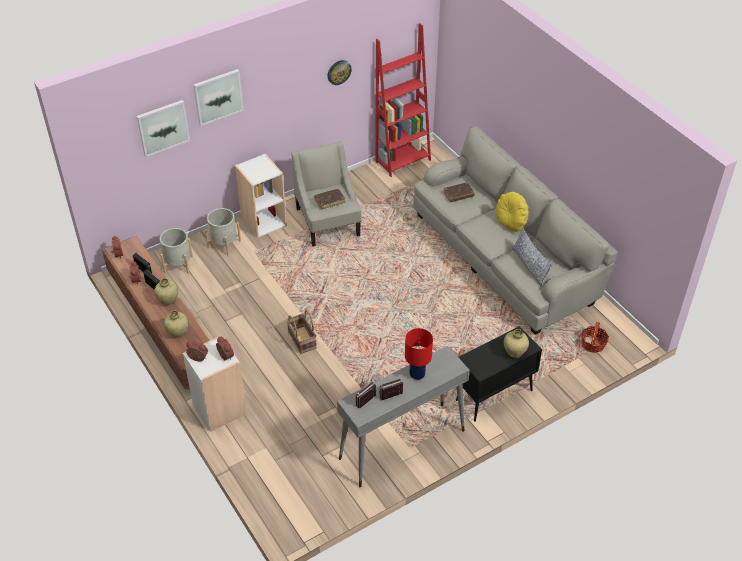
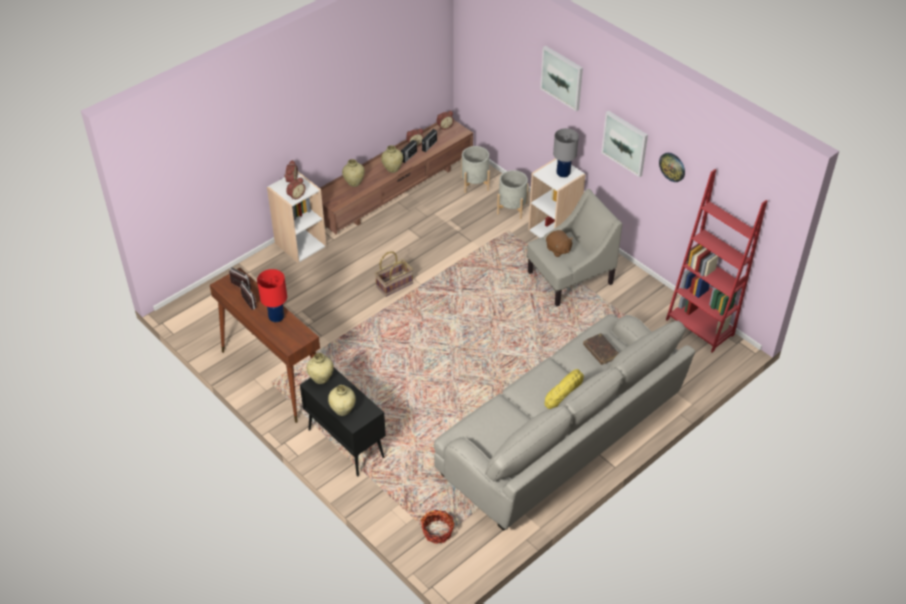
camera: 80 degrees right, 0 degrees up
picture [137,100,190,157] -> picture moved to [601,111,648,177]
brown book [314,189,345,210] -> brown plush toy [546,230,573,257]
grey console table [337,346,470,487] -> brown console table [210,268,320,423]
pillow [512,228,553,287] -> none
none -> beige vase [307,353,334,384]
none -> grey table lamp [553,128,579,177]

